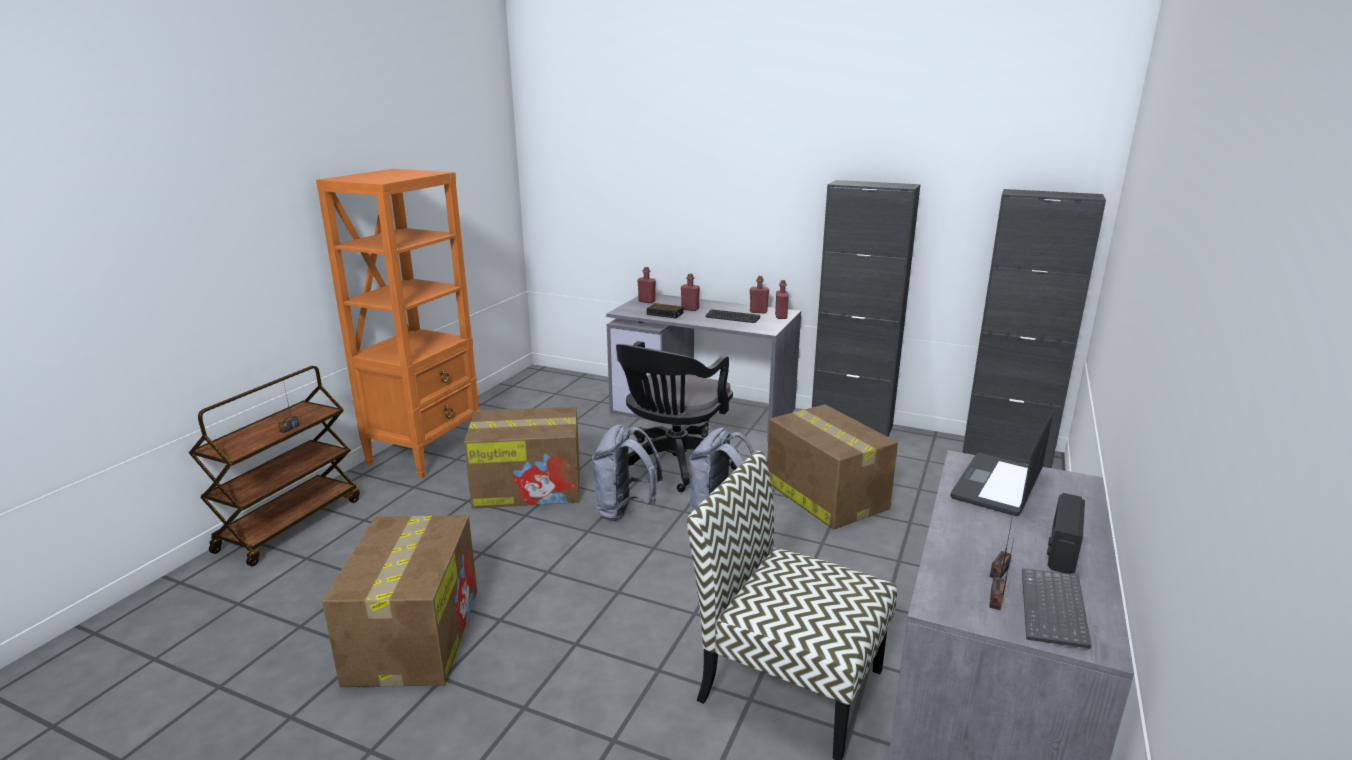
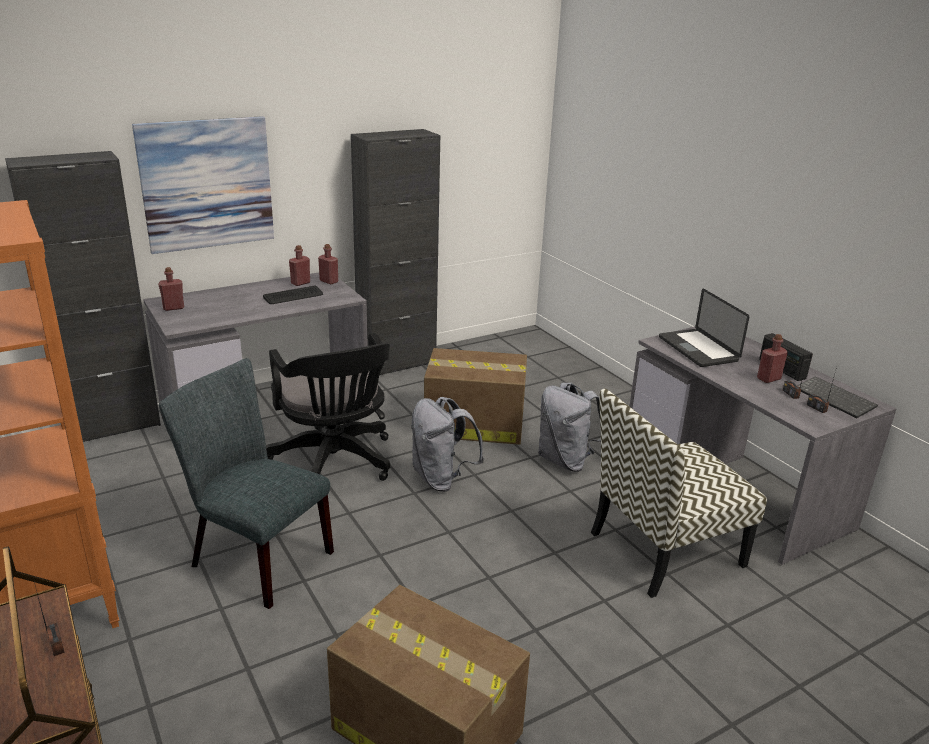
camera: 55 degrees left, 5 degrees up
cardboard box [464,406,580,509] -> grey chair [159,358,334,609]
grey backpack [592,424,663,521] -> grey backpack moved to [538,382,601,472]
alarm clock [647,303,684,318] -> none
red bottle [681,274,700,311] -> red bottle moved to [757,334,788,383]
black cabinet [962,189,1106,468] -> black cabinet moved to [5,151,161,442]
none -> picture [132,116,274,254]

